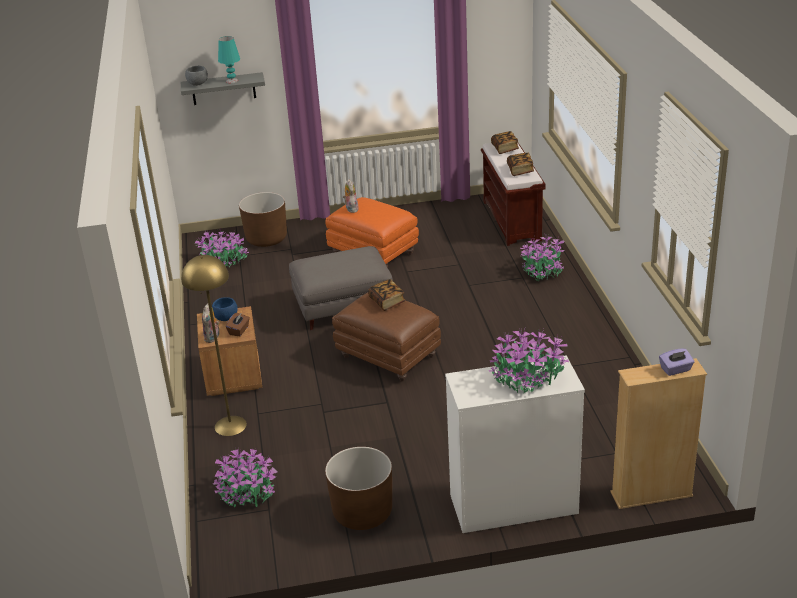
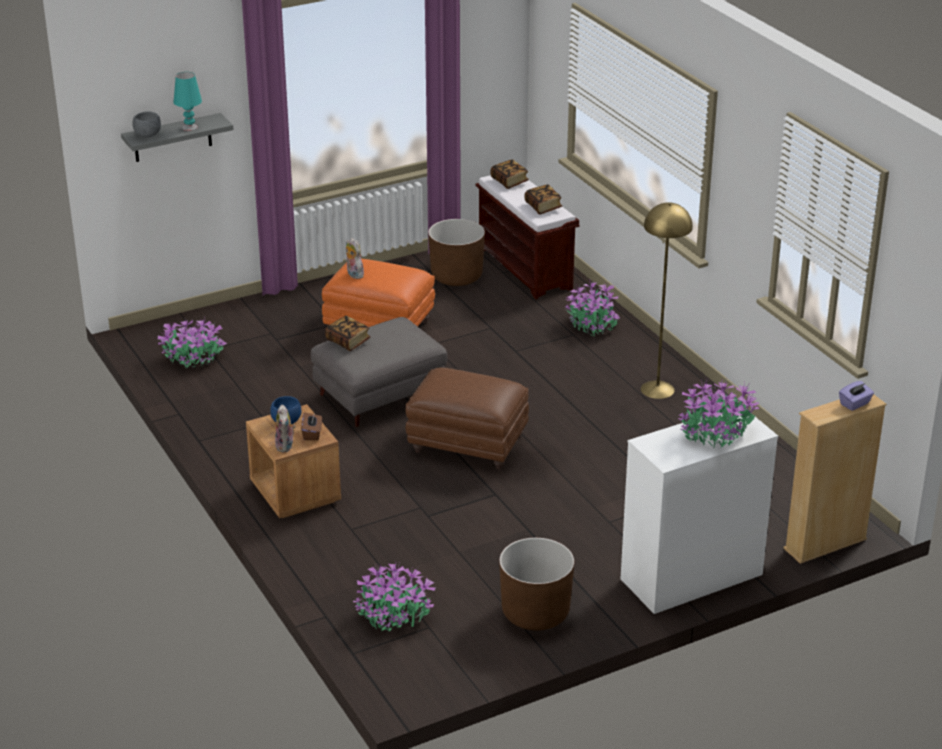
camera: 20 degrees left, 0 degrees up
yellow floor lamp [181,255,247,436] -> yellow floor lamp moved to [641,202,693,399]
brown planter [239,192,287,247] -> brown planter moved to [428,219,485,286]
book [368,279,406,311] -> book moved to [325,315,371,351]

